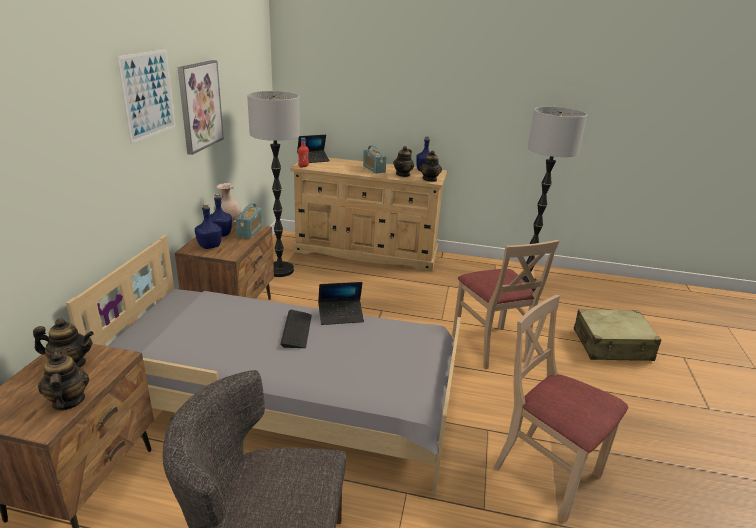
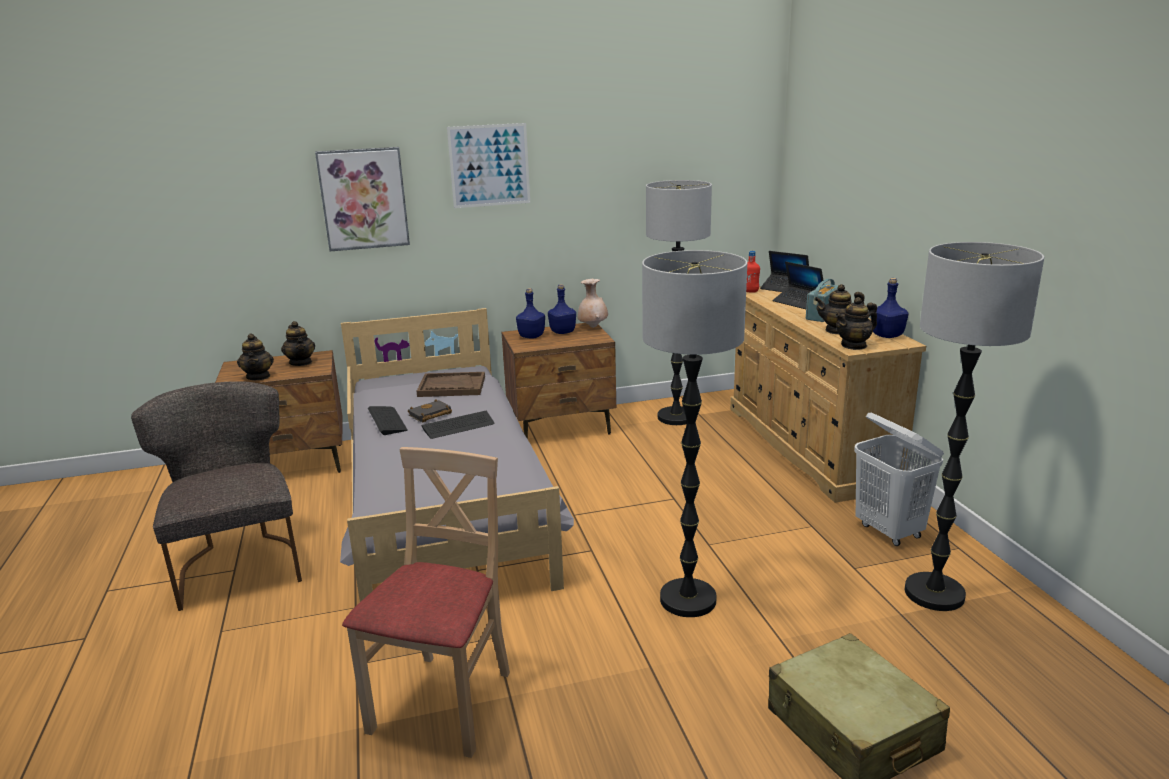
camera: 65 degrees right, 5 degrees down
teapot [38,348,89,411] -> teapot turned 120 degrees clockwise [237,334,274,380]
picture [178,60,224,155] -> picture moved to [315,147,410,251]
radio [235,203,262,239] -> none
laptop [318,282,364,325] -> laptop moved to [773,262,823,309]
beige chair [452,240,559,369] -> floor lamp [642,250,748,617]
none -> keyboard [368,406,408,435]
none -> black book [408,400,452,422]
none -> brown tray [416,372,485,397]
none -> white laundry basket [854,412,944,546]

